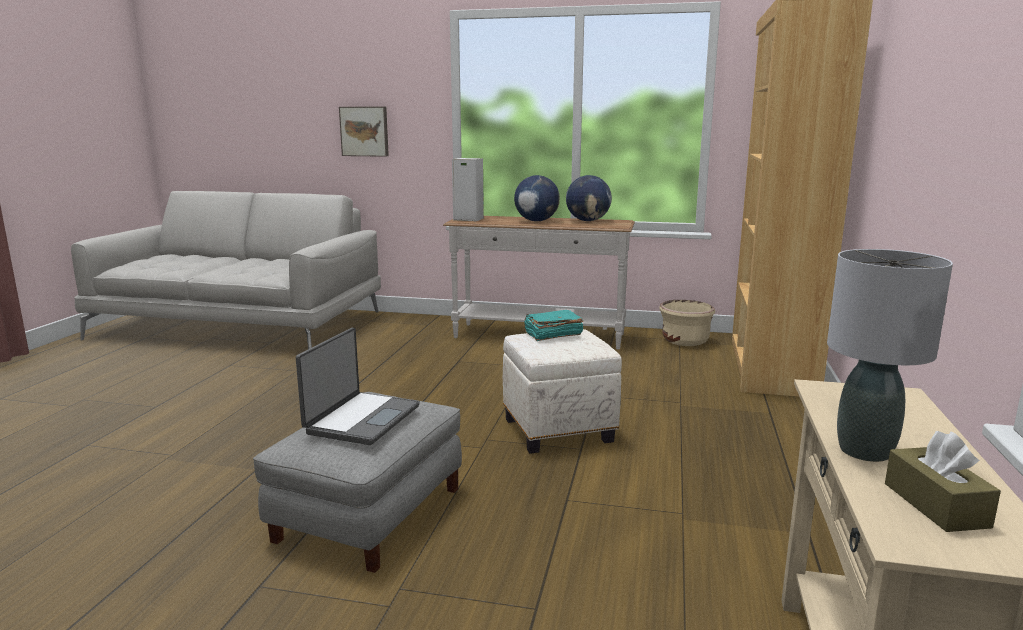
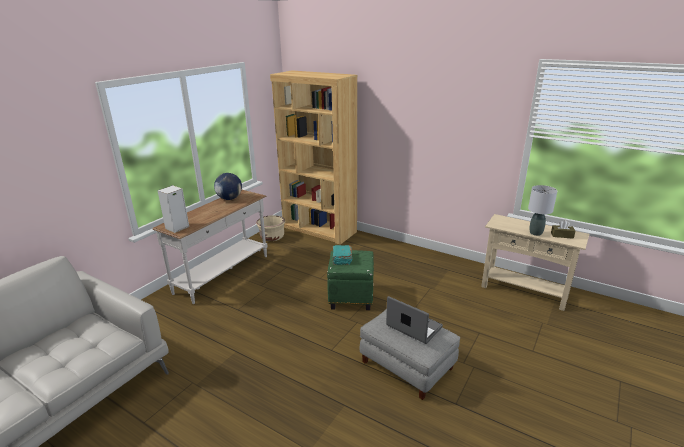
camera: 70 degrees left, 10 degrees up
picture [339,107,389,157] -> none
white ottoman [503,329,622,454] -> green ottoman [327,250,374,310]
globe [514,175,560,221] -> none

